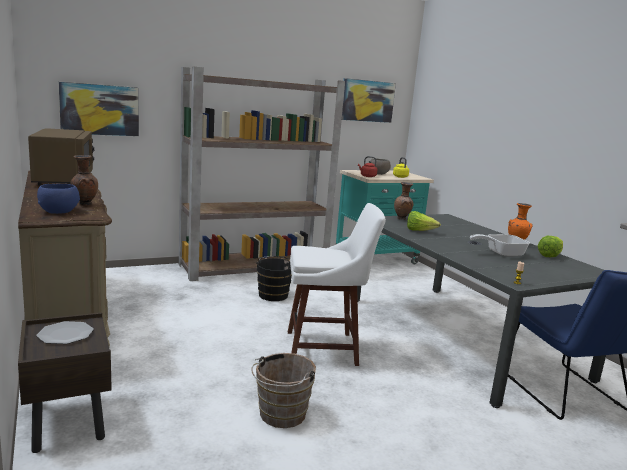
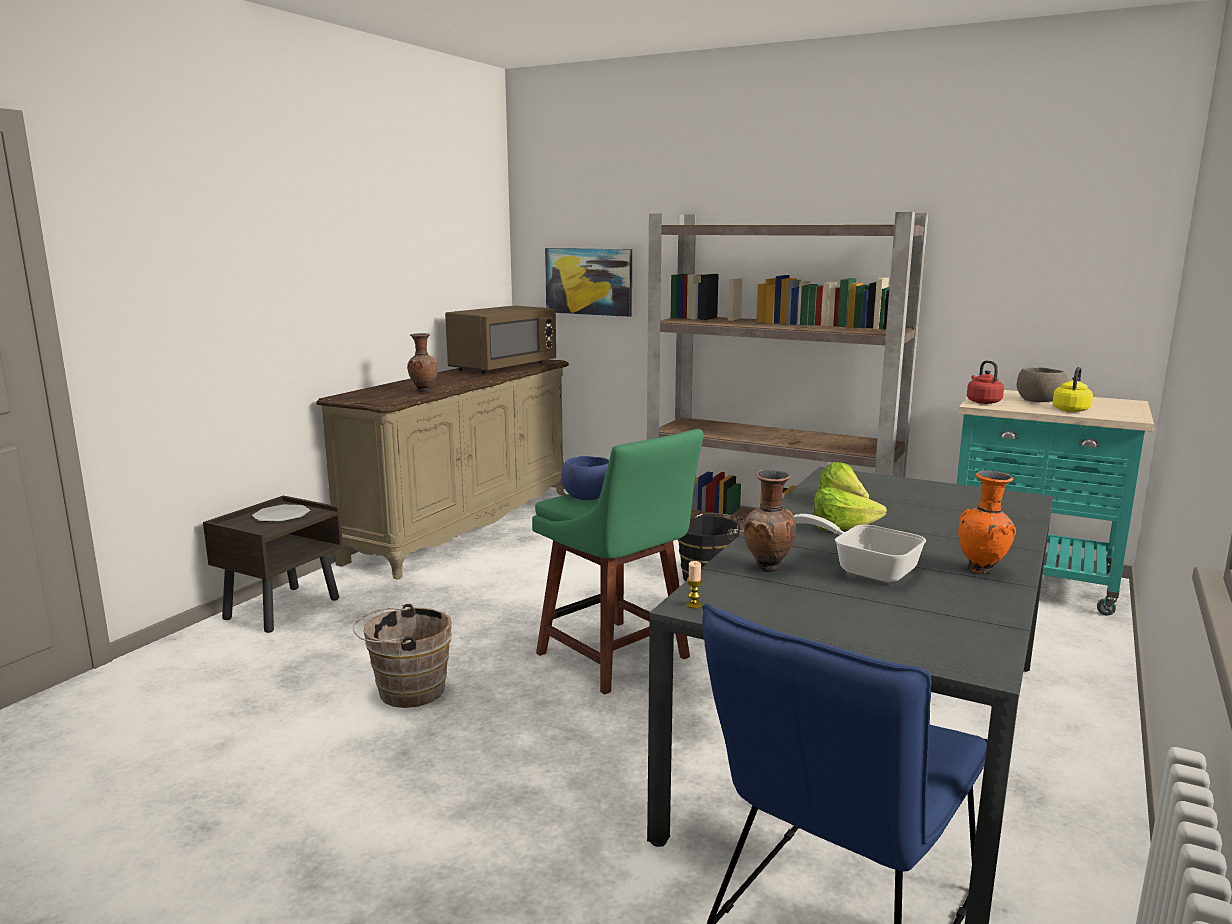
camera: 55 degrees right, 0 degrees up
blue bowl [37,184,80,214] -> blue bowl moved to [560,456,609,500]
white stool [288,203,386,366] -> green stool [532,429,704,695]
picture [342,78,396,123] -> none
brown vase [394,182,413,220] -> brown vase moved to [744,470,796,572]
lettuce [538,236,563,257] -> lettuce moved to [813,487,887,531]

